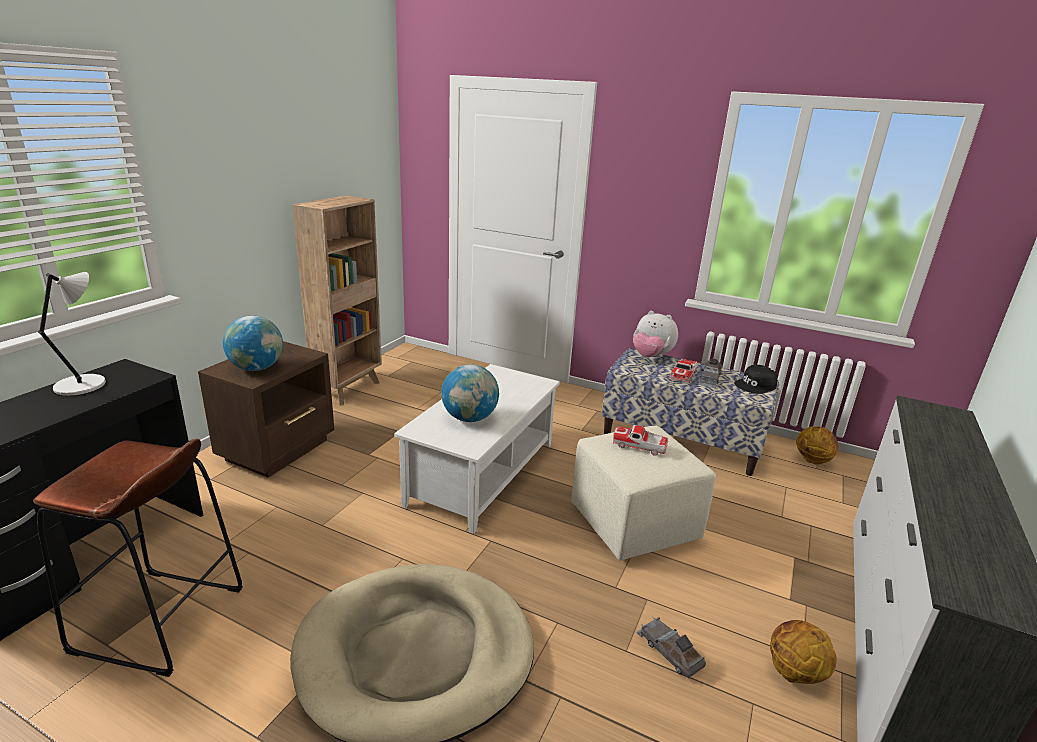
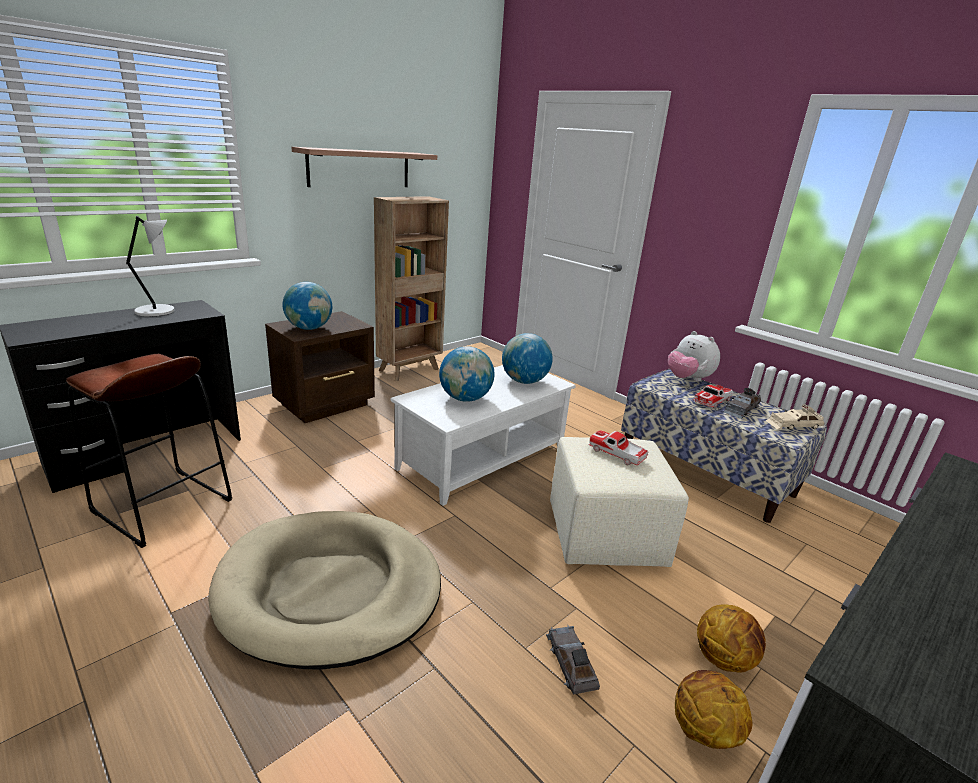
camera: 20 degrees right, 0 degrees up
black cap [734,364,777,394] -> beige toy car [766,404,824,430]
basketball [796,426,838,465] -> basketball moved to [697,604,766,673]
none -> shelf [291,147,437,187]
none -> globe [502,333,553,384]

